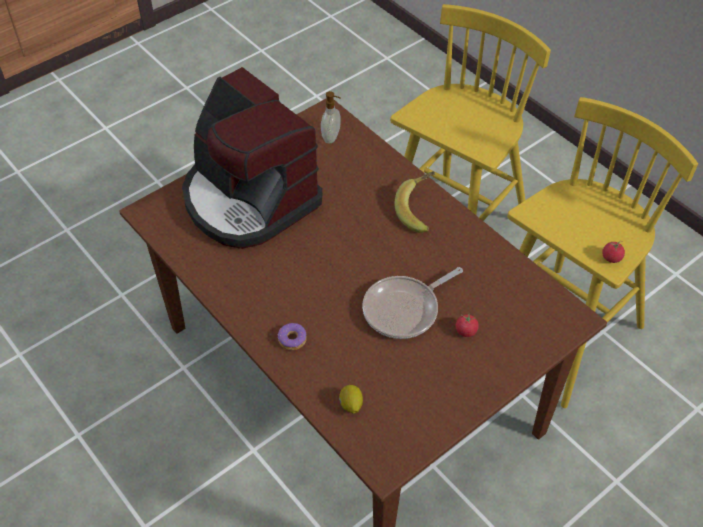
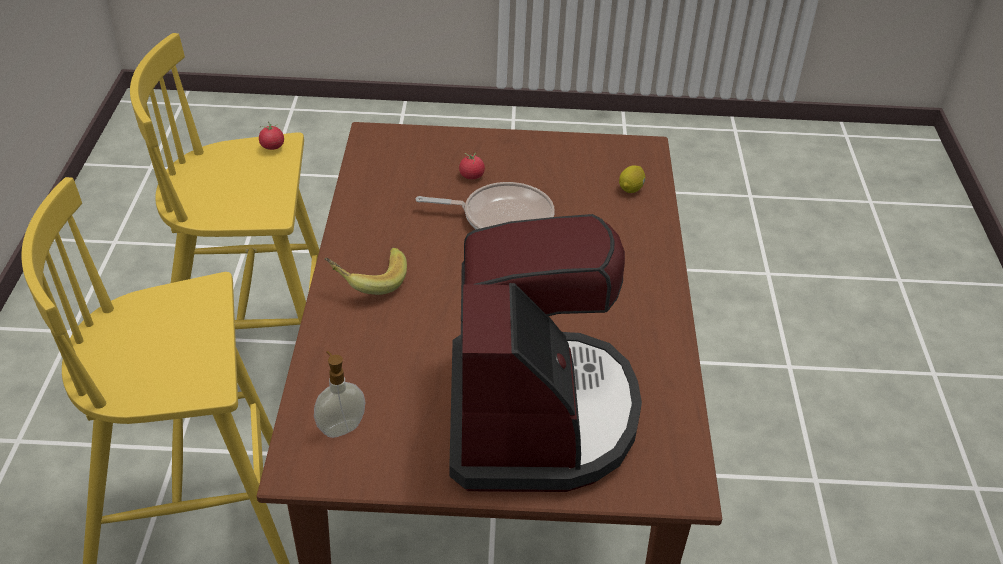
camera: 140 degrees left, 10 degrees down
donut [277,323,307,350] -> none

